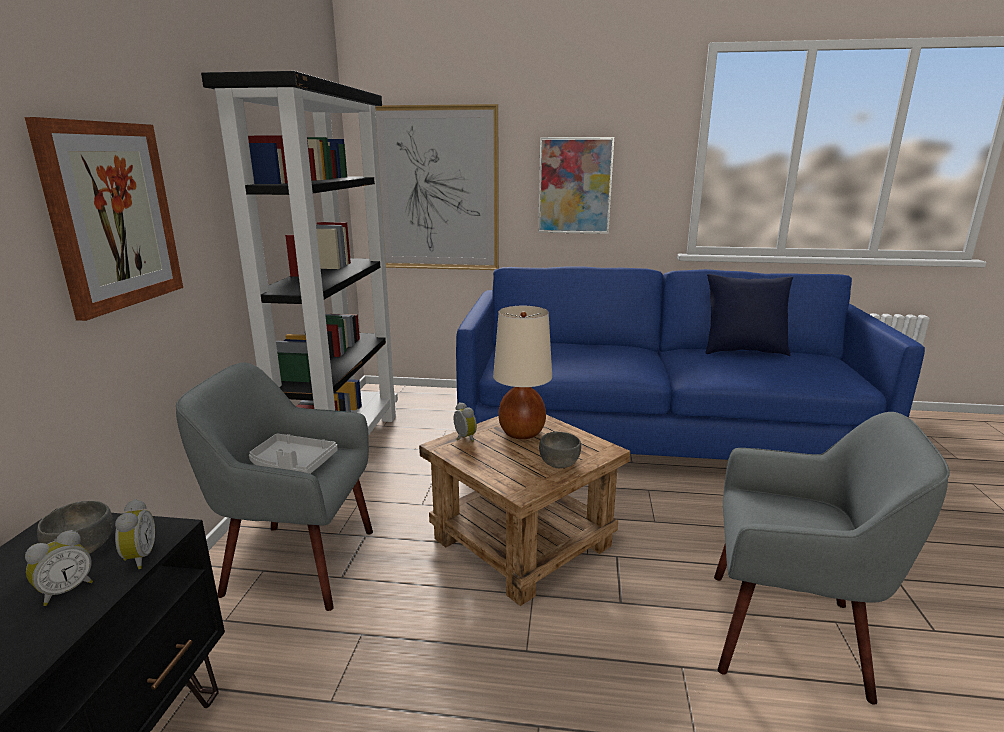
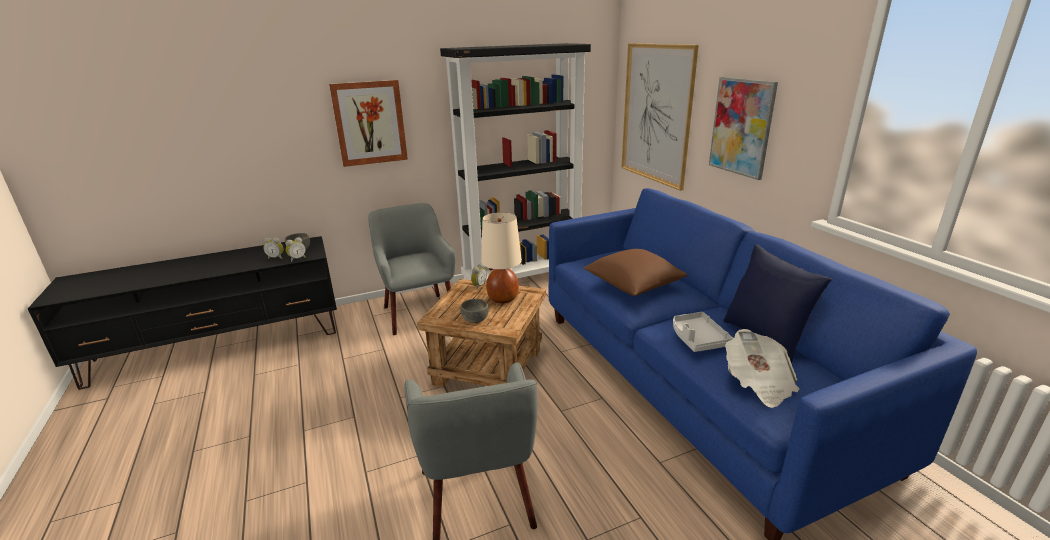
camera: 60 degrees right, 5 degrees up
grey tray [249,433,338,474] -> grey tray moved to [673,312,733,352]
none -> brown pillow [583,249,687,296]
none -> newspaper [725,329,800,408]

